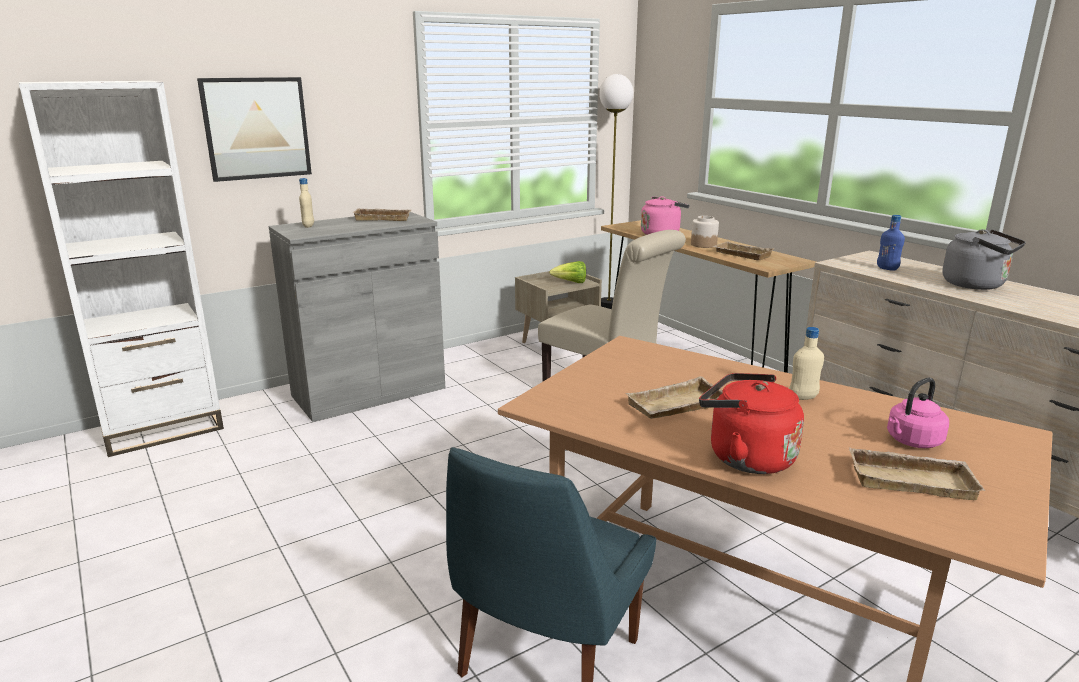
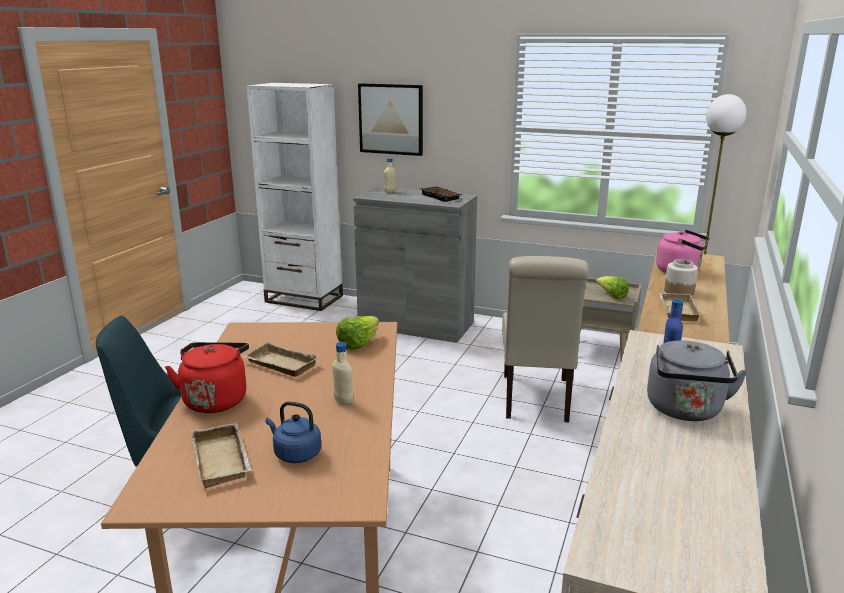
camera: 55 degrees right, 0 degrees up
beige tray [352,208,411,221] -> black tray [420,186,462,202]
pink kettle [887,378,949,448] -> blue kettle [266,401,321,463]
none -> lettuce [336,316,379,350]

